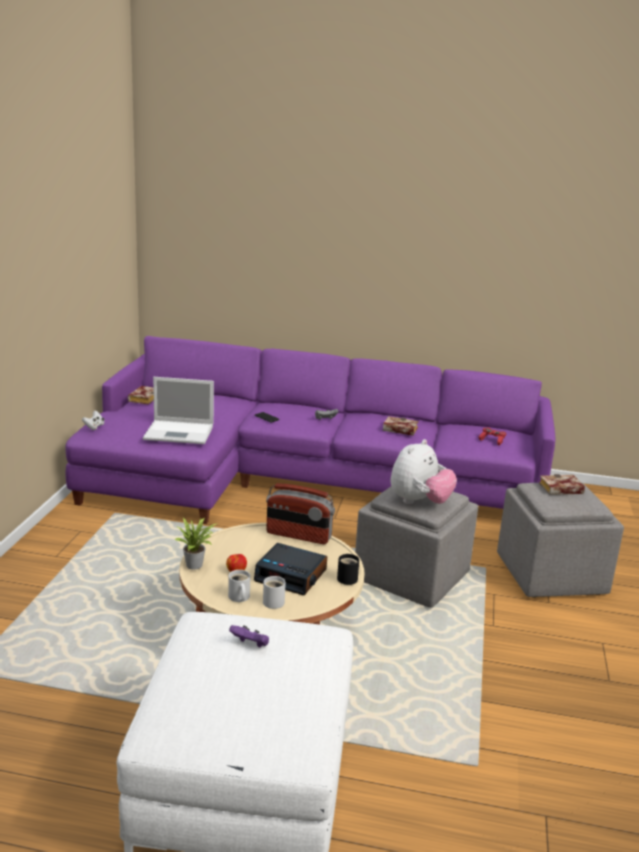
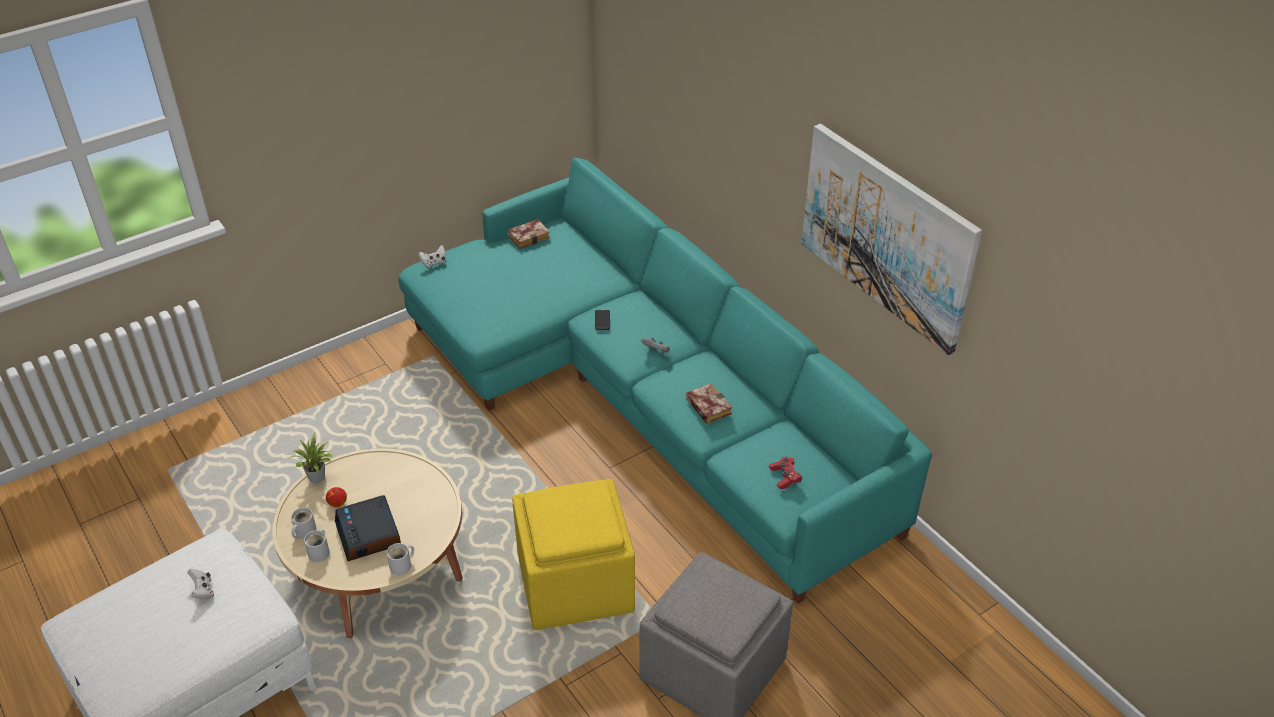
camera: 45 degrees right, 20 degrees up
purple sofa [66,336,555,524] -> turquoise sofa [398,158,932,604]
laptop [143,377,214,444] -> none
purple game controller [229,625,269,648] -> white game controller [187,569,214,599]
radio [266,483,335,544] -> none
black mug [337,554,359,585] -> white mug [387,543,414,575]
grey ottoman [355,486,478,608] -> yellow ottoman [512,479,635,630]
plush toy [390,439,457,504] -> none
book [539,474,585,495] -> none
none -> picture [801,124,982,355]

